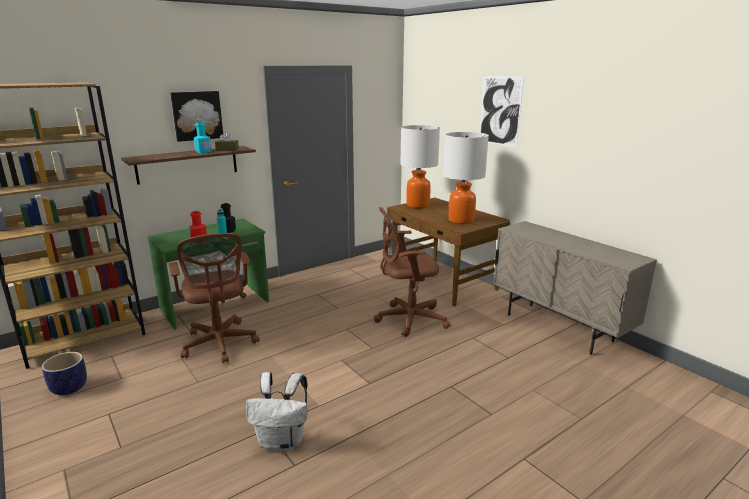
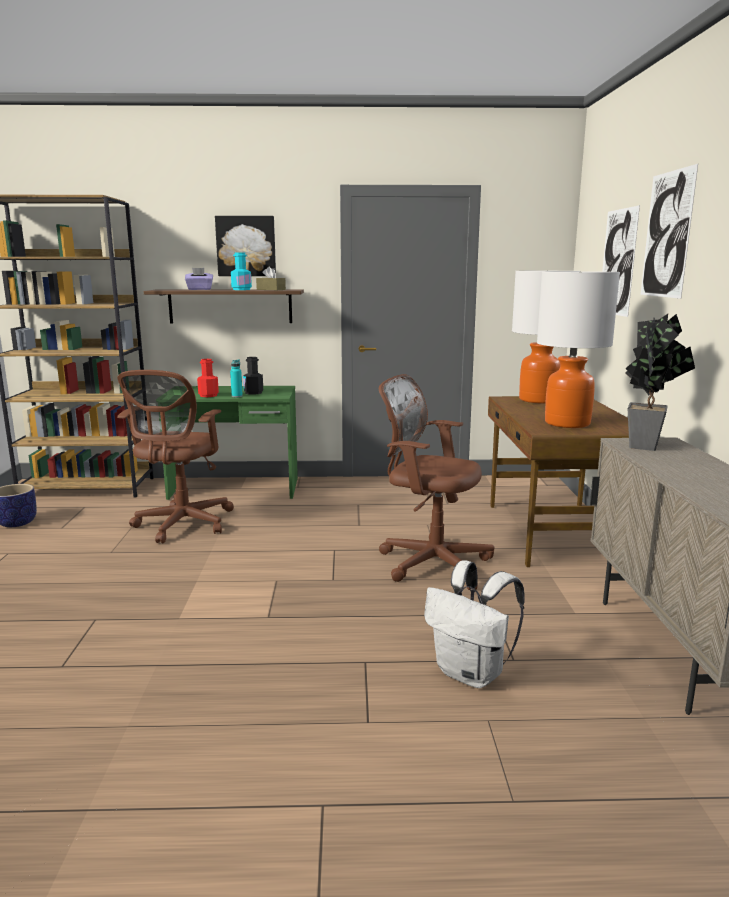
camera: 35 degrees right, 5 degrees down
white backpack [246,372,308,452] -> white backpack moved to [424,561,525,688]
none -> purple tissue box [185,268,213,290]
none -> picture [602,205,640,317]
none -> potted plant [625,314,695,451]

